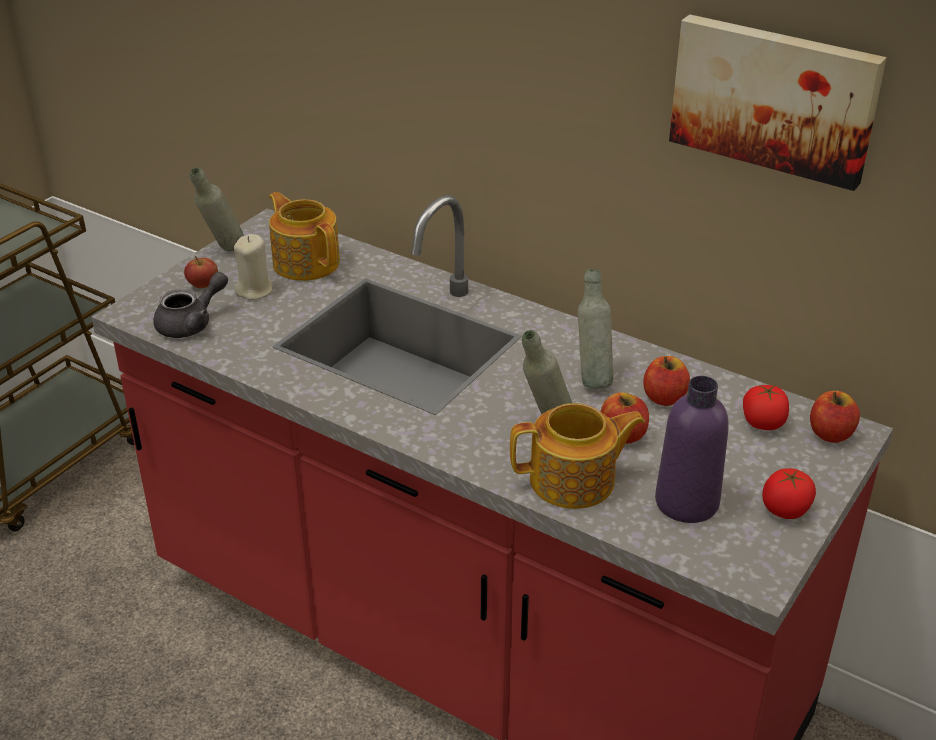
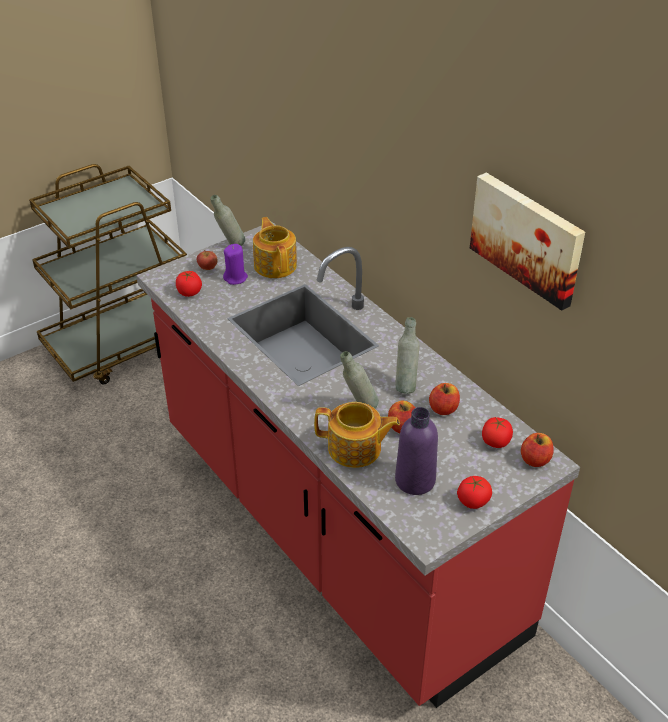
camera: 20 degrees right, 5 degrees up
grey teapot [154,272,228,338] -> tomato [176,271,202,297]
beige candle [234,234,273,300] -> purple candle [223,244,248,285]

